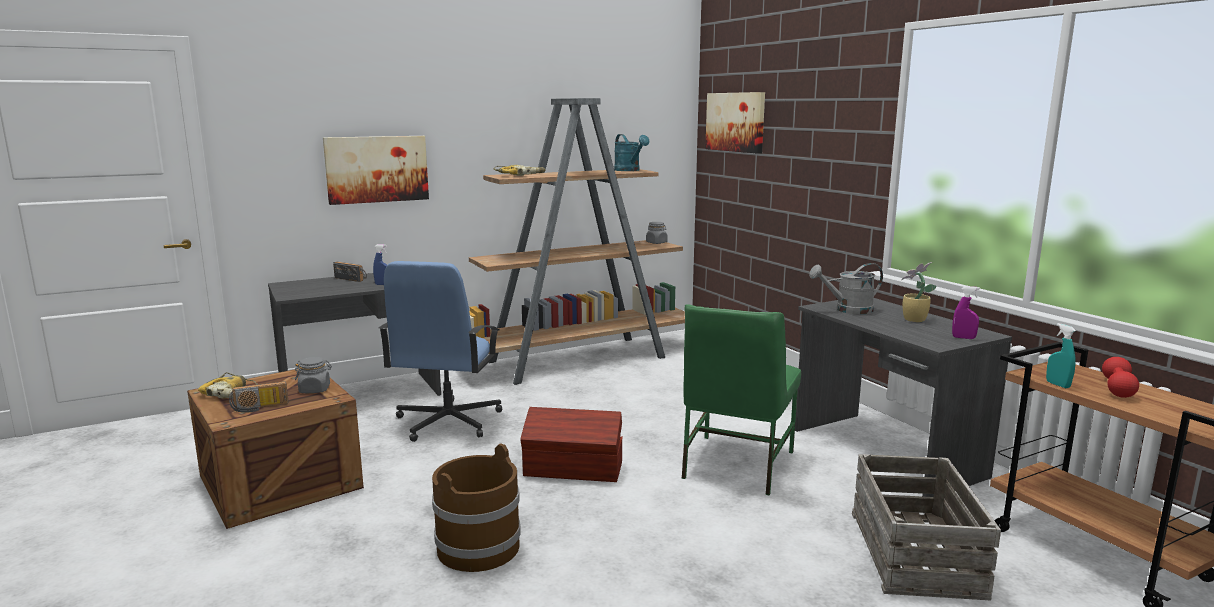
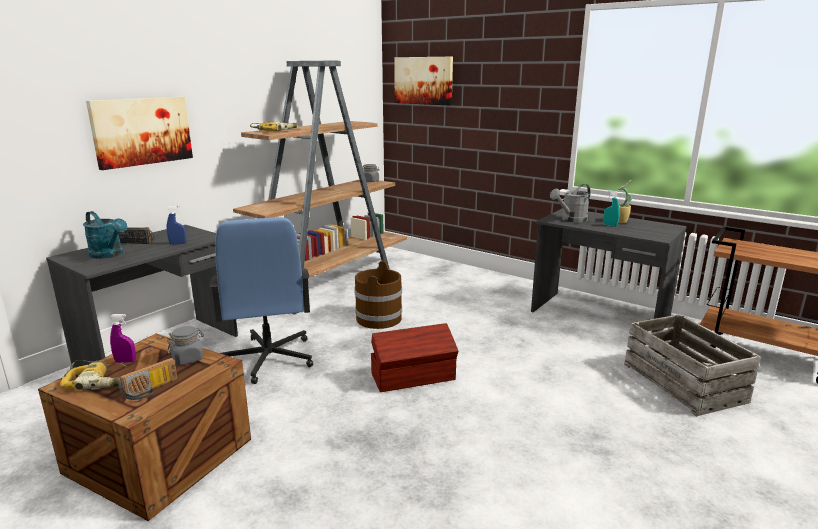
camera: 25 degrees left, 5 degrees up
brown bucket [432,443,521,572] -> brown bucket moved to [354,261,402,329]
turquoise watering can [614,134,649,171] -> turquoise watering can moved to [83,211,127,259]
green chair [682,304,801,495] -> none
purple spray bottle [952,286,980,339] -> purple spray bottle moved to [109,314,136,362]
turquoise spray bottle [1046,323,1076,388] -> turquoise spray bottle moved to [603,190,620,227]
red dumbbell [1102,357,1139,398] -> none

